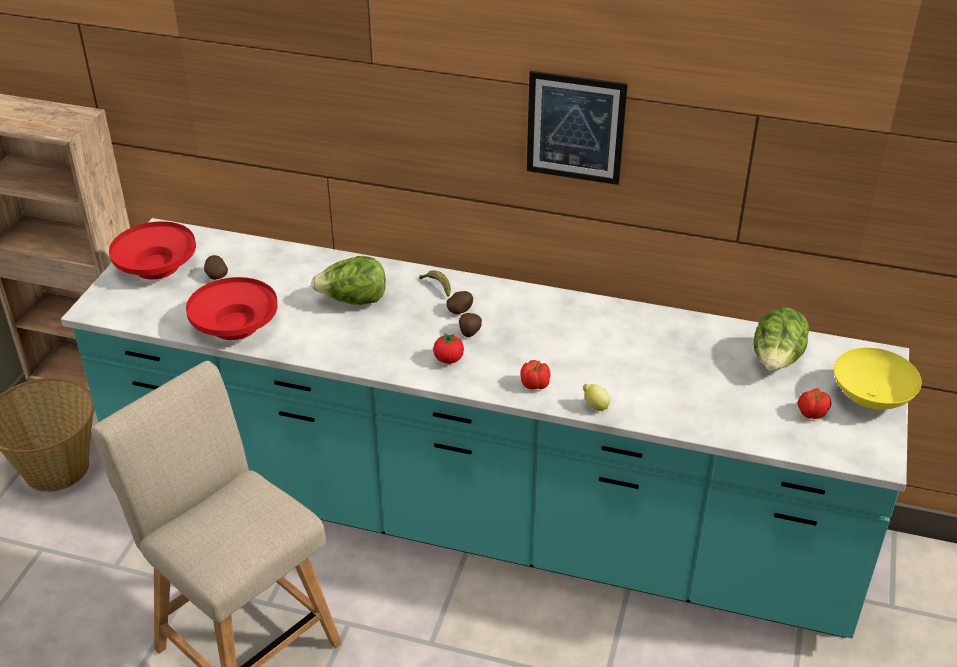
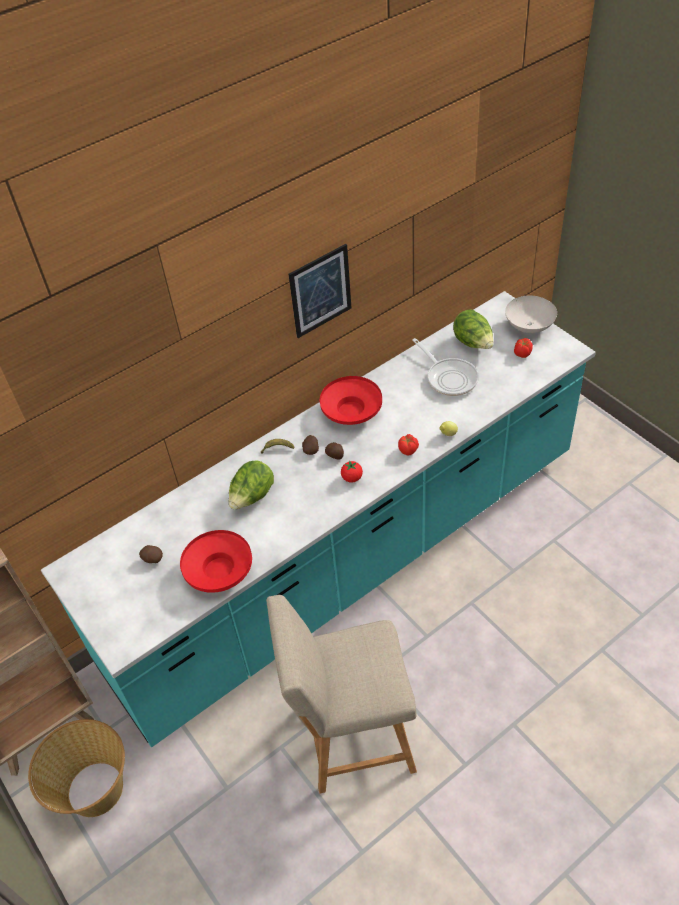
camera: 50 degrees left, 10 degrees up
red bowl [109,221,196,279] -> red bowl moved to [320,376,382,425]
yellow bowl [834,348,922,410] -> white bowl [505,296,557,333]
none -> frying pan [412,338,479,396]

